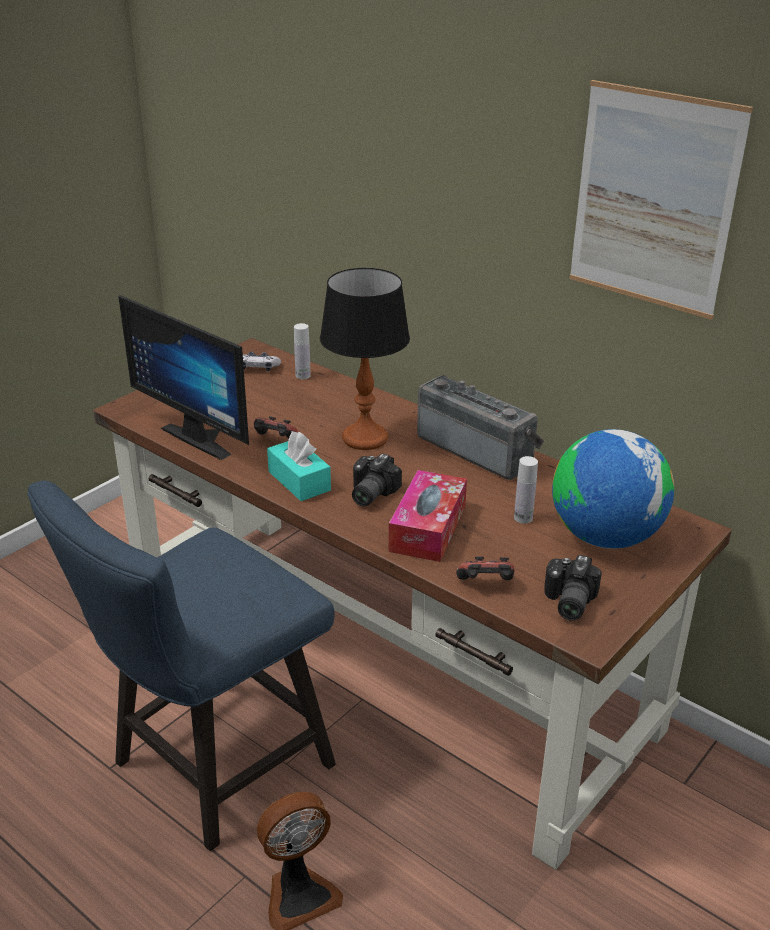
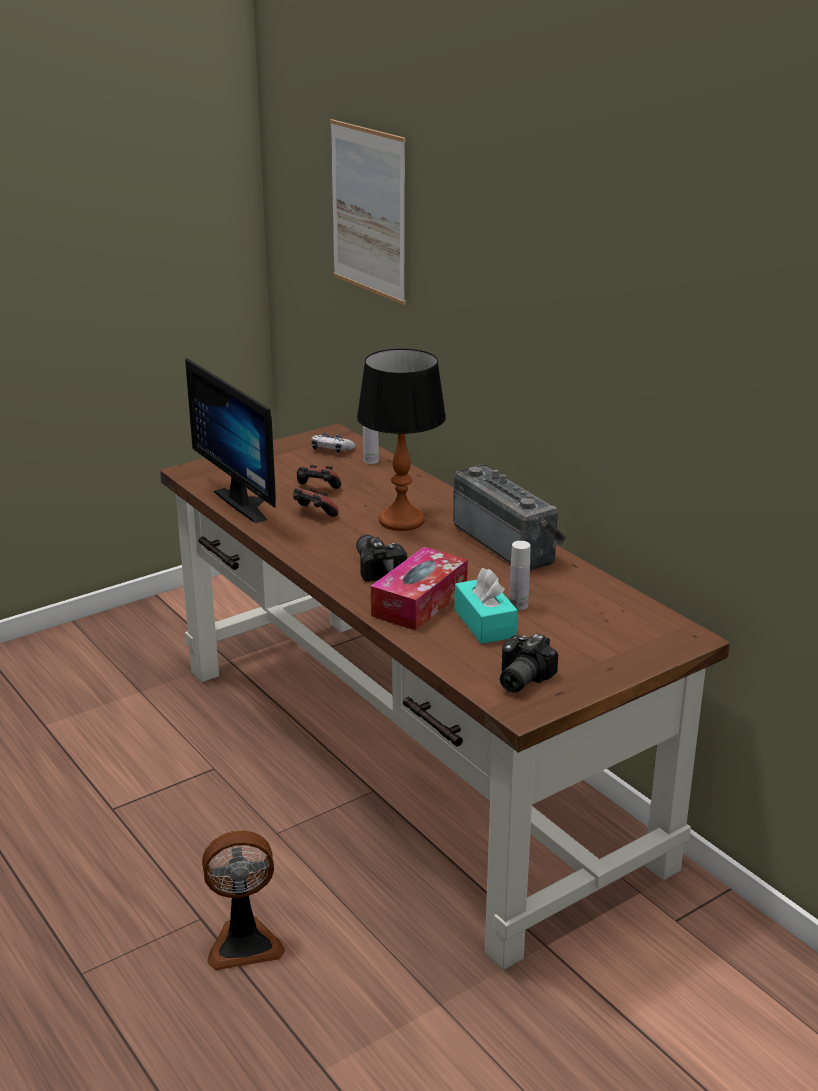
camera: 15 degrees right, 5 degrees down
blue chair [27,481,336,851] -> none
turquoise tissue box [267,431,331,501] -> turquoise tissue box moved to [455,568,518,644]
camera [352,454,402,506] -> camera turned 120 degrees clockwise [356,535,407,582]
game controller [456,556,514,580] -> game controller moved to [297,465,341,489]
globe [552,429,674,549] -> none
picture [569,80,753,320] -> picture moved to [330,119,406,305]

